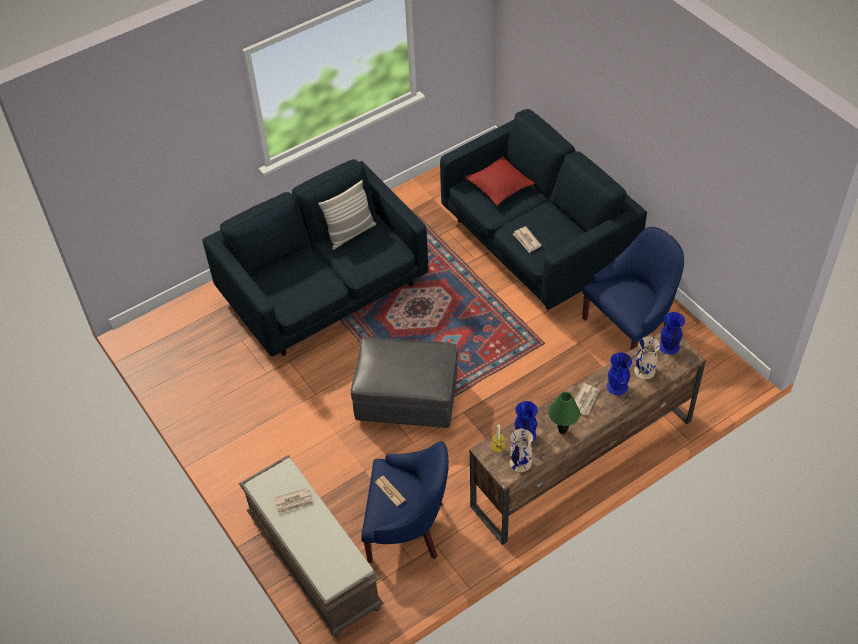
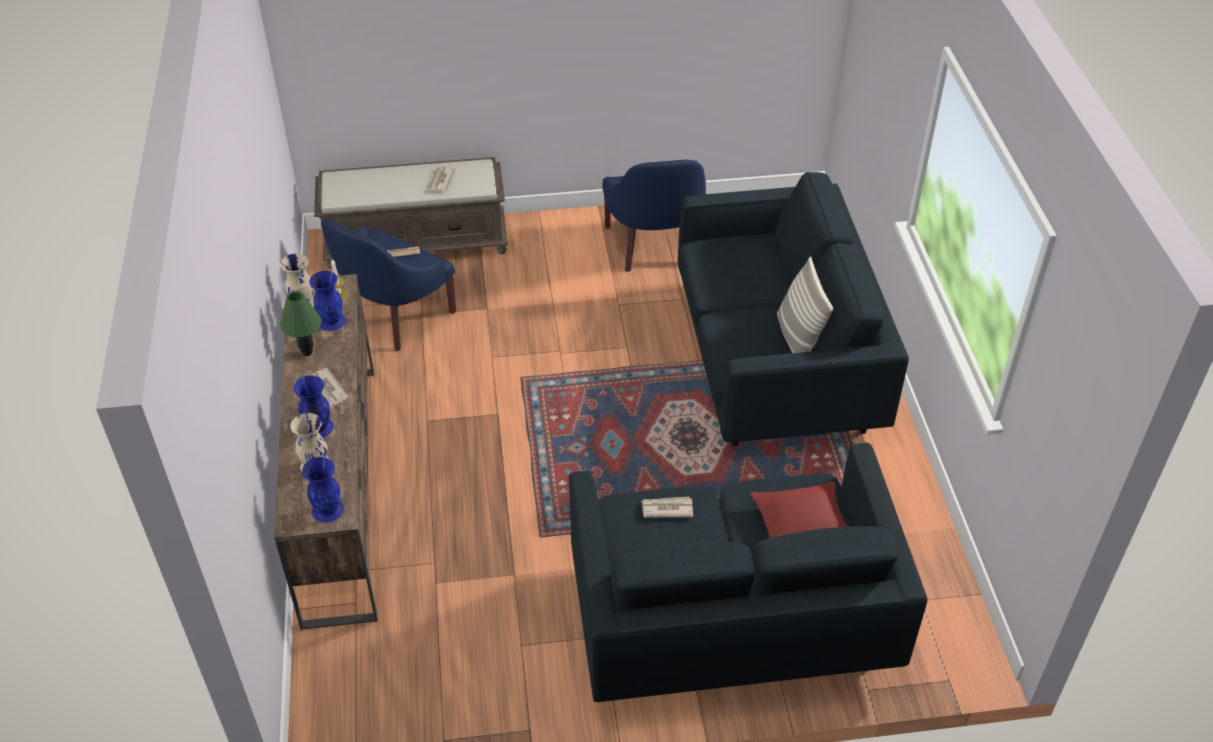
camera: 115 degrees right, 5 degrees down
grey ottoman [351,337,458,428] -> none
blue armchair [582,227,684,350] -> blue armchair moved to [602,160,706,272]

